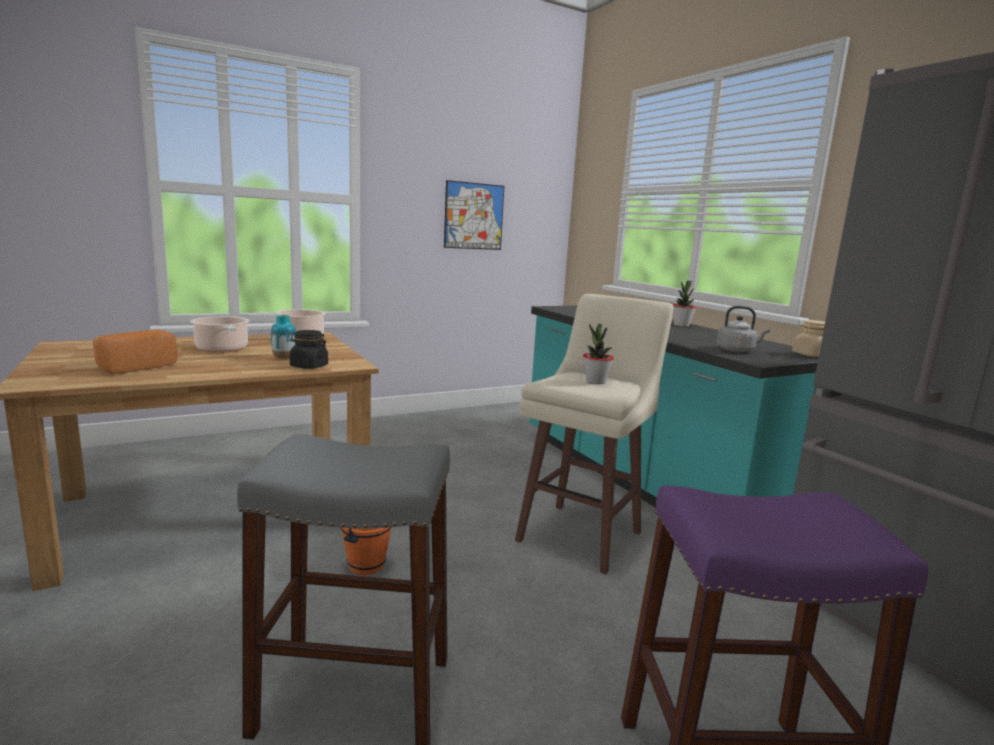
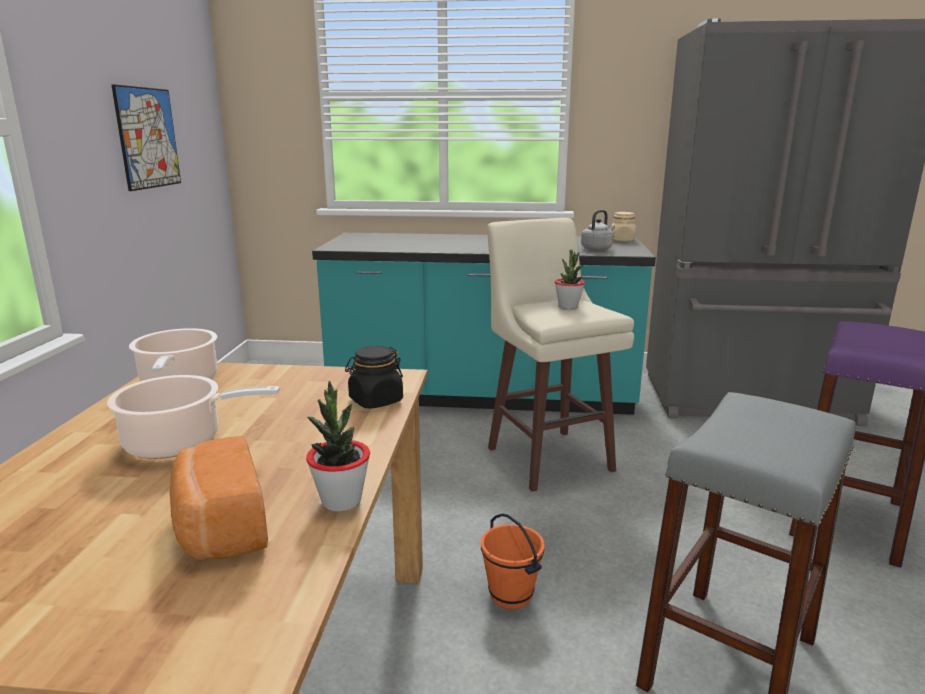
camera: 55 degrees left, 5 degrees up
vase [271,315,296,359] -> none
potted plant [672,280,696,327] -> potted plant moved to [306,381,370,512]

